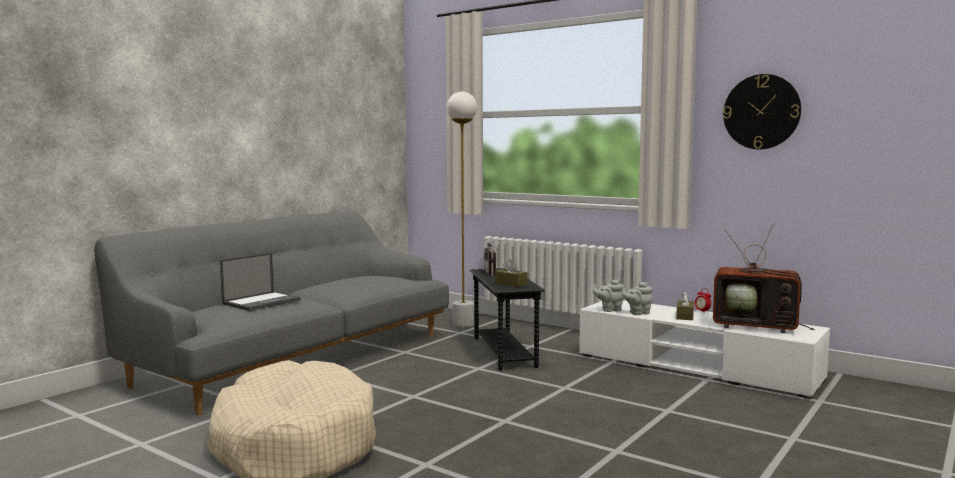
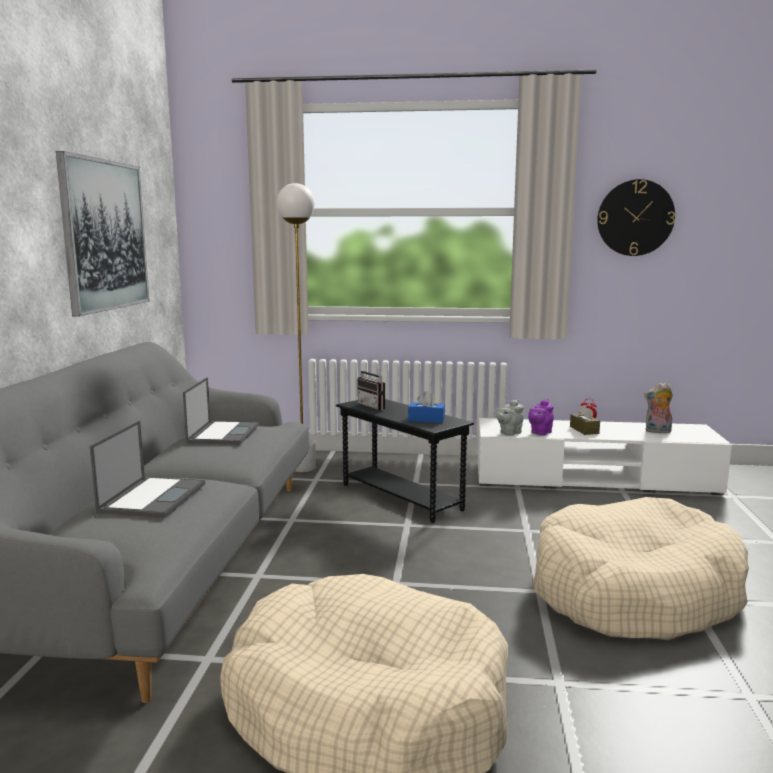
camera: 30 degrees left, 5 degrees up
brown tissue box [495,259,527,287] -> blue tissue box [408,391,445,423]
grey teapot [622,282,653,315] -> purple teapot [528,399,554,436]
television [713,223,815,333] -> plush toy [644,382,673,433]
none -> picture [56,151,150,317]
none -> laptop [183,377,259,445]
none -> beige dog bed [534,497,749,640]

